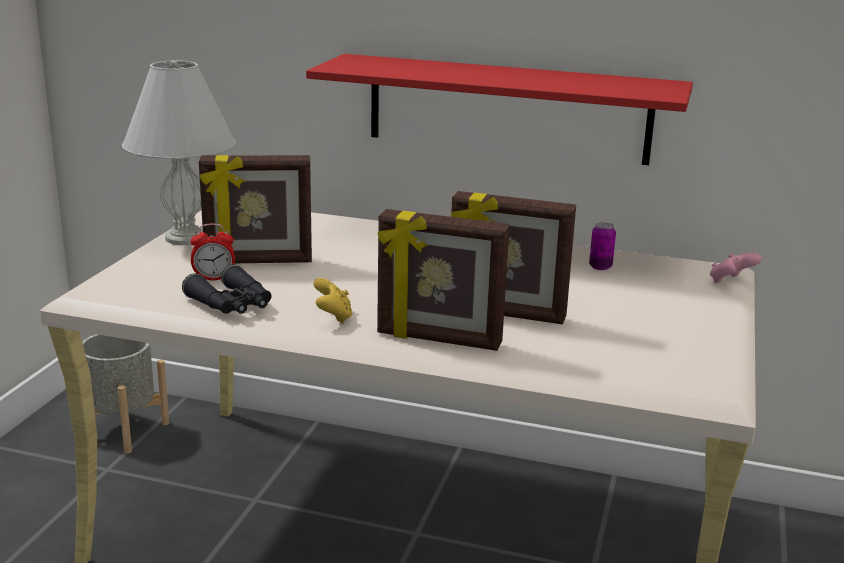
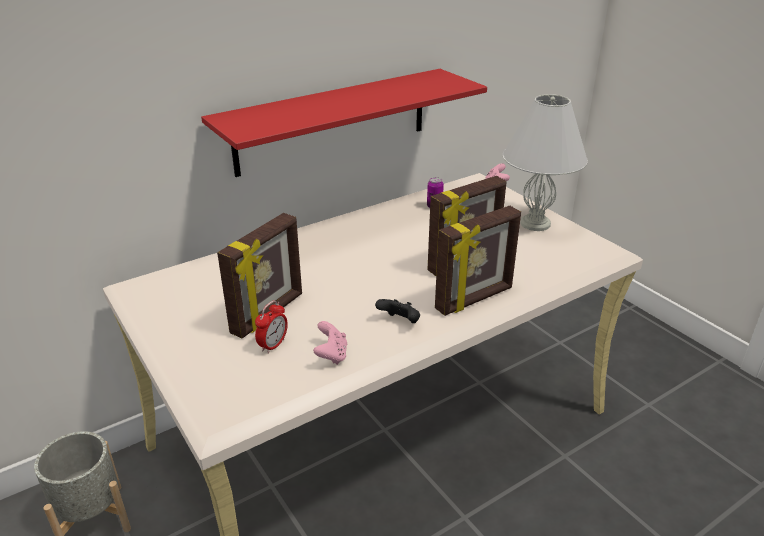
camera: 50 degrees left, 10 degrees up
white table lamp [122,60,236,245] -> white table lamp moved to [503,94,588,231]
black binoculars [182,264,271,314] -> pink game controller [313,321,347,365]
yellow game controller [313,278,353,323] -> black game controller [375,299,420,323]

